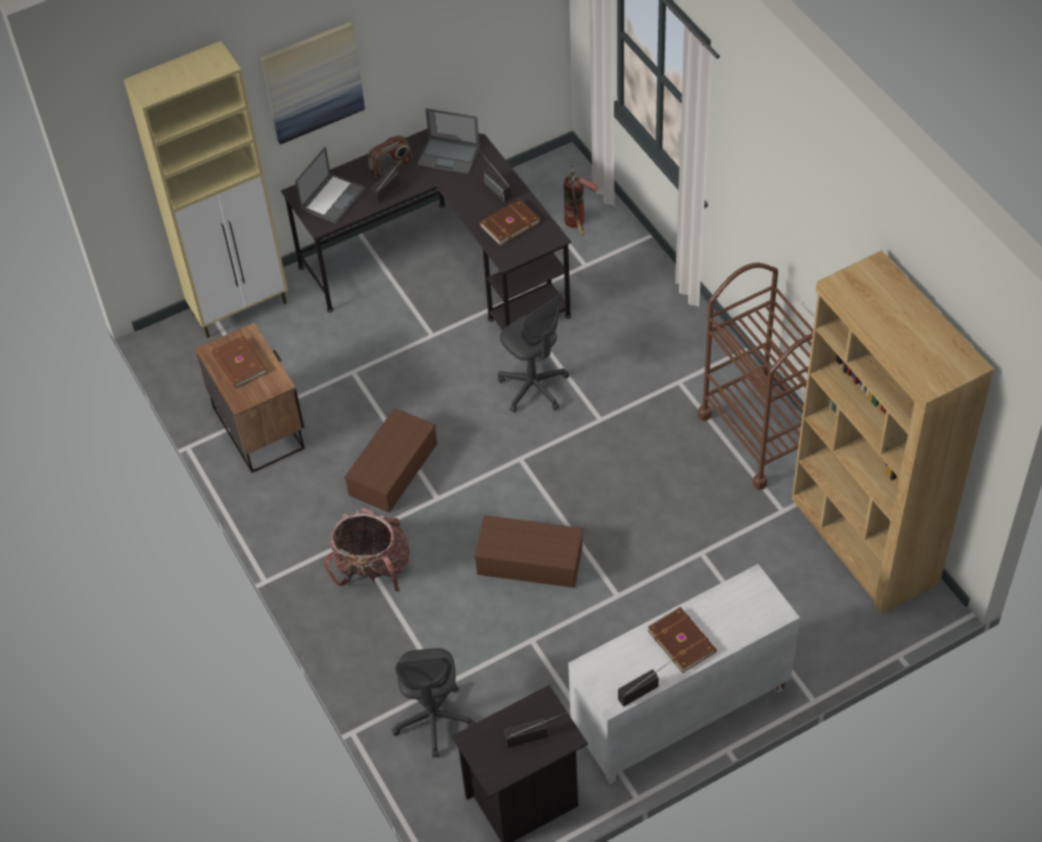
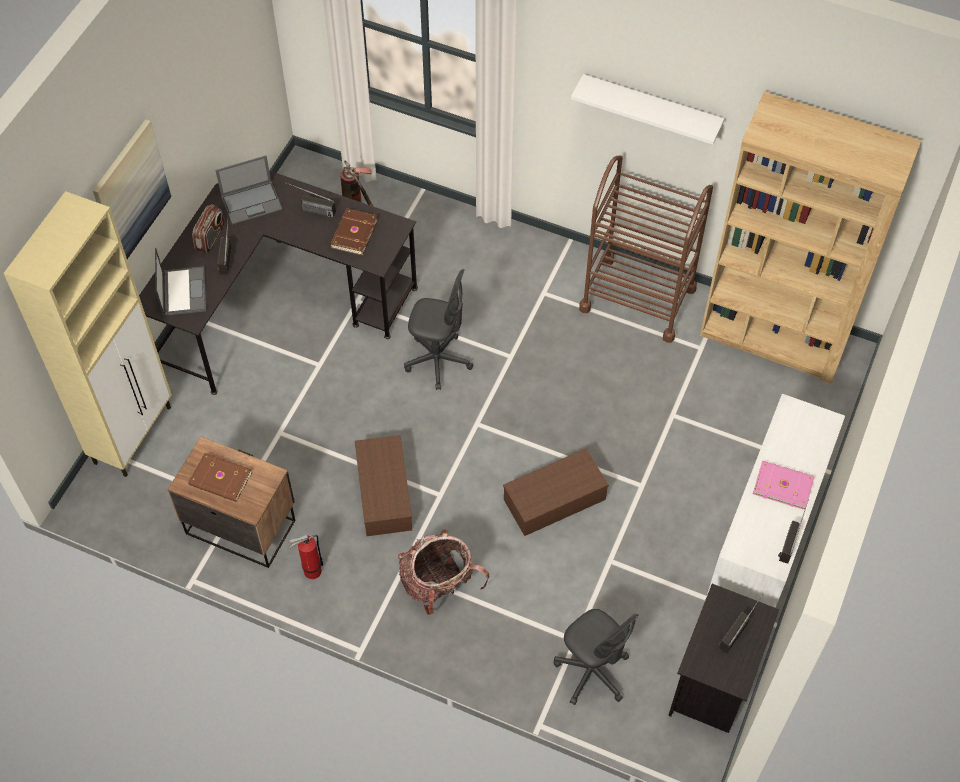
camera: 40 degrees left, 5 degrees up
brown book [648,607,717,673] -> pink book [753,461,815,510]
none -> fire extinguisher [289,535,323,579]
none -> white shelf [571,74,724,145]

